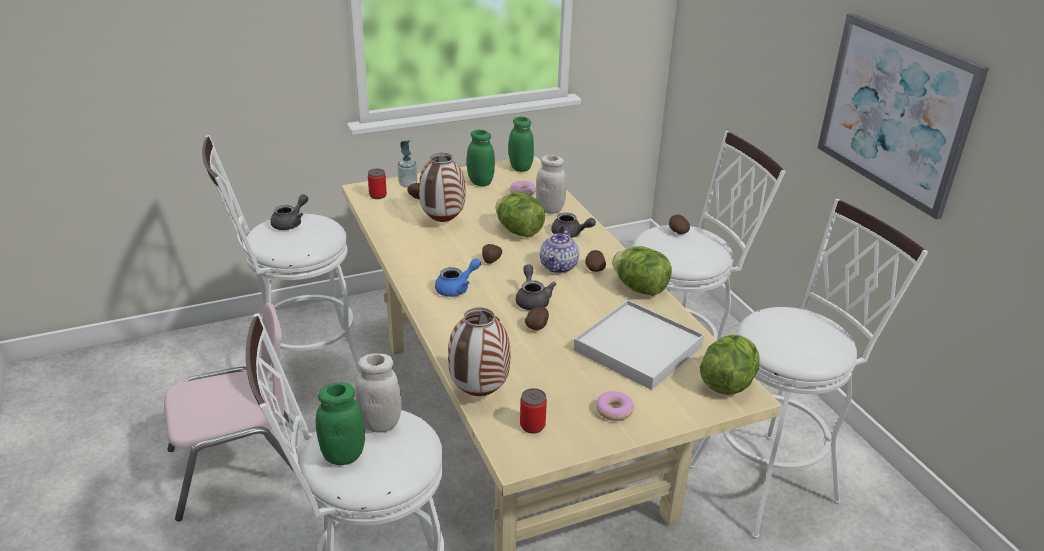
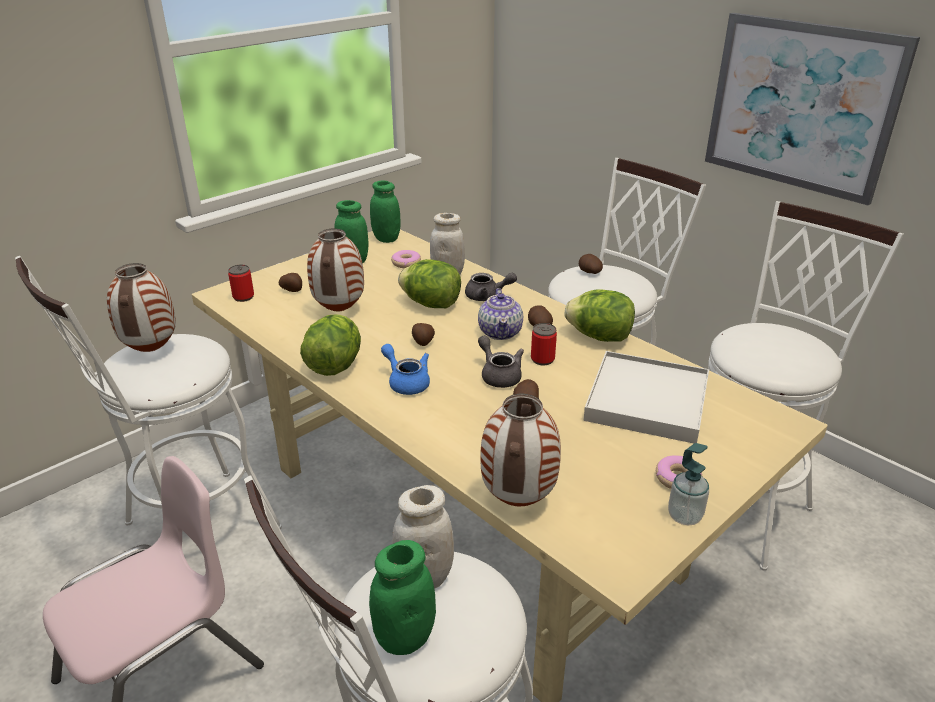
camera: 20 degrees left, 0 degrees up
grey teapot [270,194,308,230] -> vase [107,263,176,352]
soap dispenser [398,140,417,188] -> soap dispenser moved to [668,443,709,525]
blue teapot [435,258,481,297] -> blue teapot turned 75 degrees counterclockwise [381,344,430,395]
can [520,388,547,434] -> can moved to [531,323,557,365]
lettuce [700,335,760,395] -> lettuce moved to [300,314,361,376]

